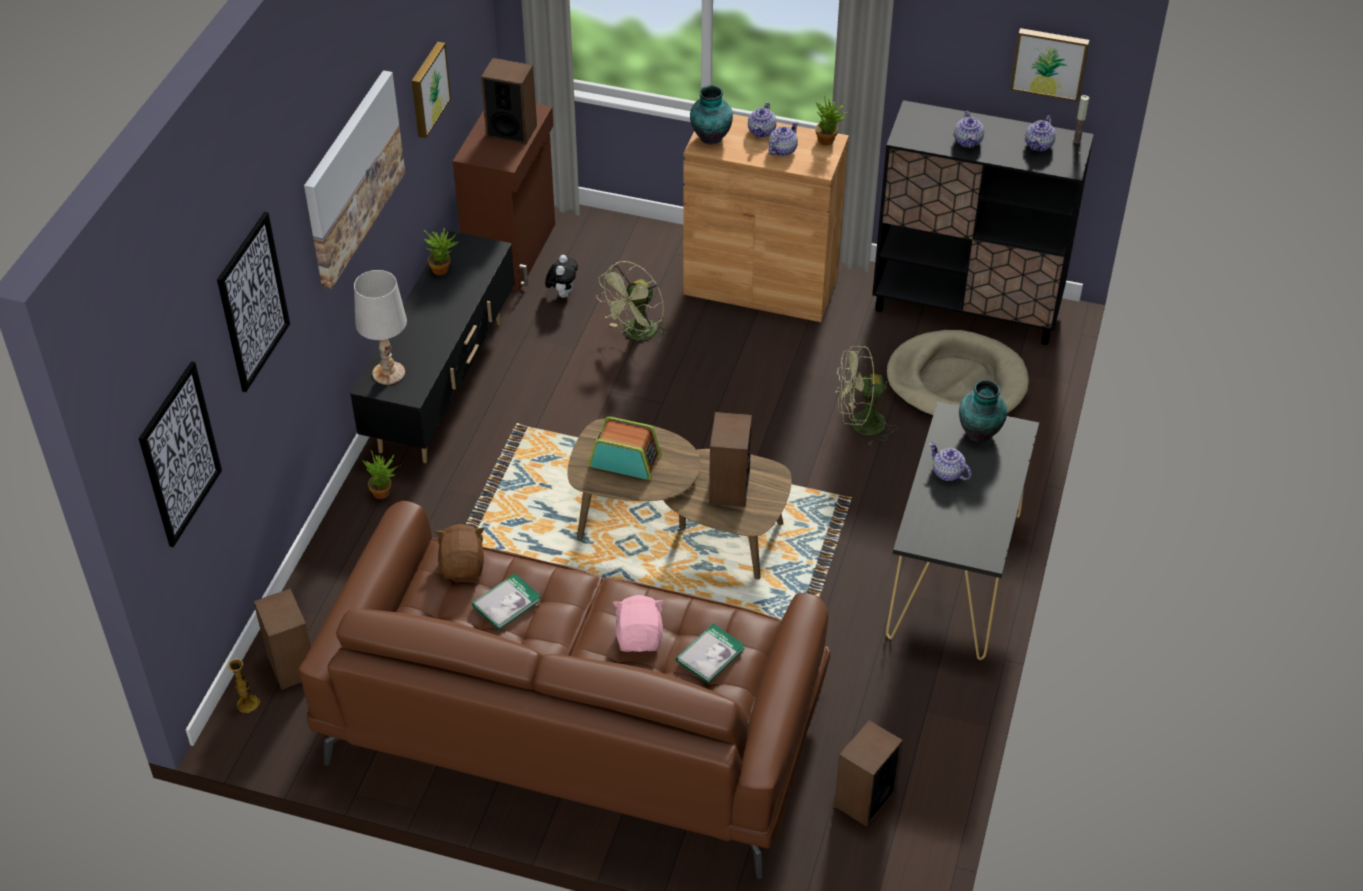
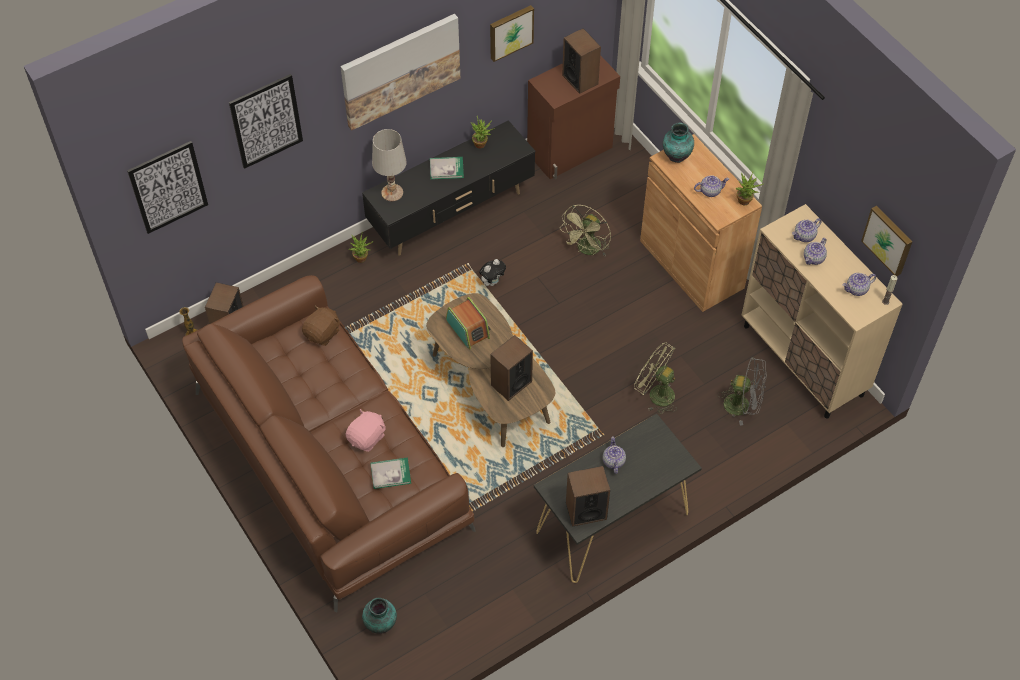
camera: 40 degrees right, 10 degrees up
book [472,573,541,630] -> book moved to [430,157,464,179]
plush toy [545,255,578,297] -> plush toy moved to [479,259,506,286]
green fan [596,261,668,343] -> green fan turned 45 degrees counterclockwise [560,205,611,256]
teapot [748,102,777,138] -> teapot moved to [792,218,822,242]
speaker [834,720,903,827] -> speaker moved to [566,466,610,527]
black cabinet [872,100,1094,345] -> beige cabinet [741,204,903,418]
beige dog bed [886,330,1029,418] -> grey fan [718,357,767,426]
vase [959,380,1007,442] -> vase moved to [362,598,397,634]

